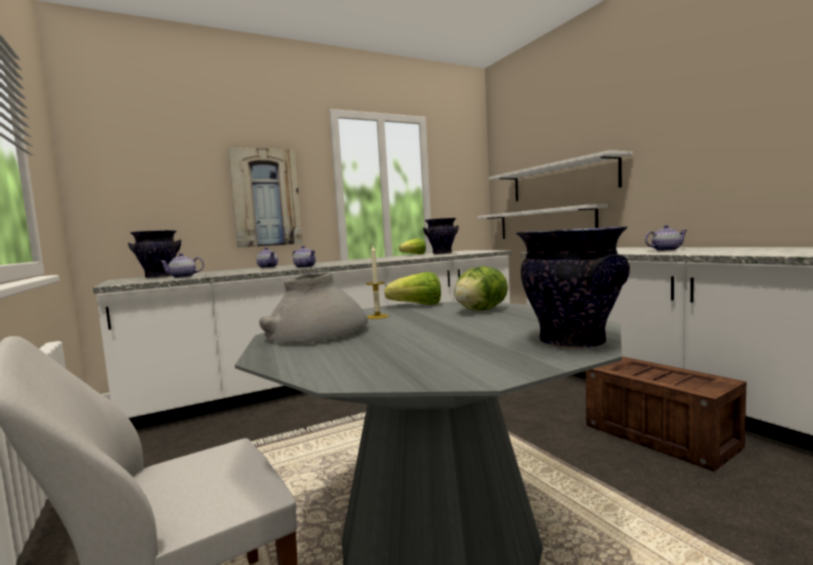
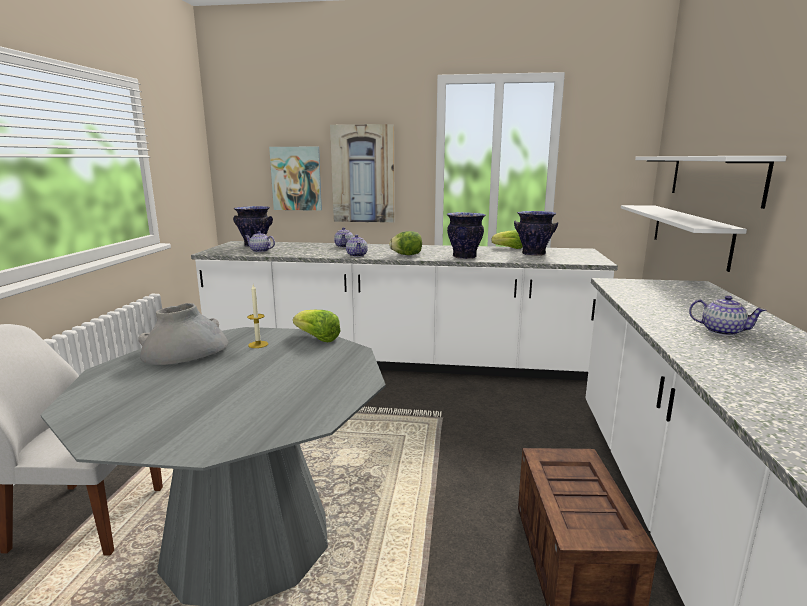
camera: 35 degrees right, 10 degrees up
lettuce [454,266,508,311] -> lettuce moved to [389,231,422,255]
vase [516,226,630,349] -> vase moved to [447,212,486,259]
none -> picture [269,147,322,211]

